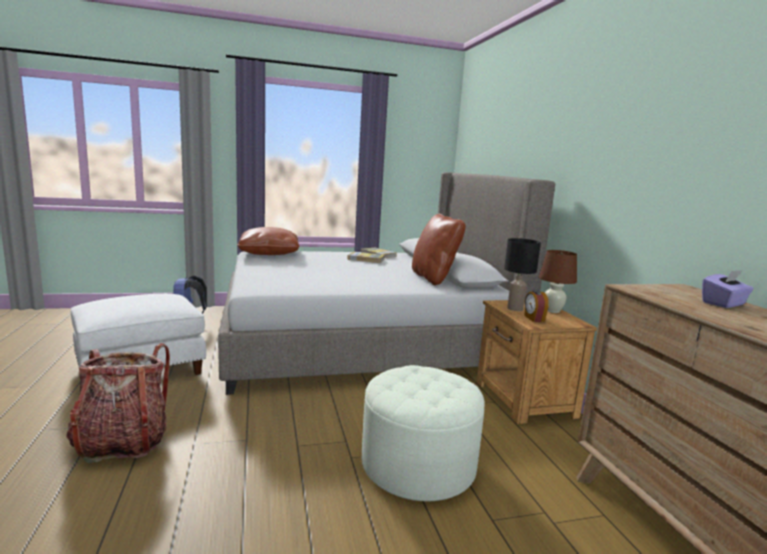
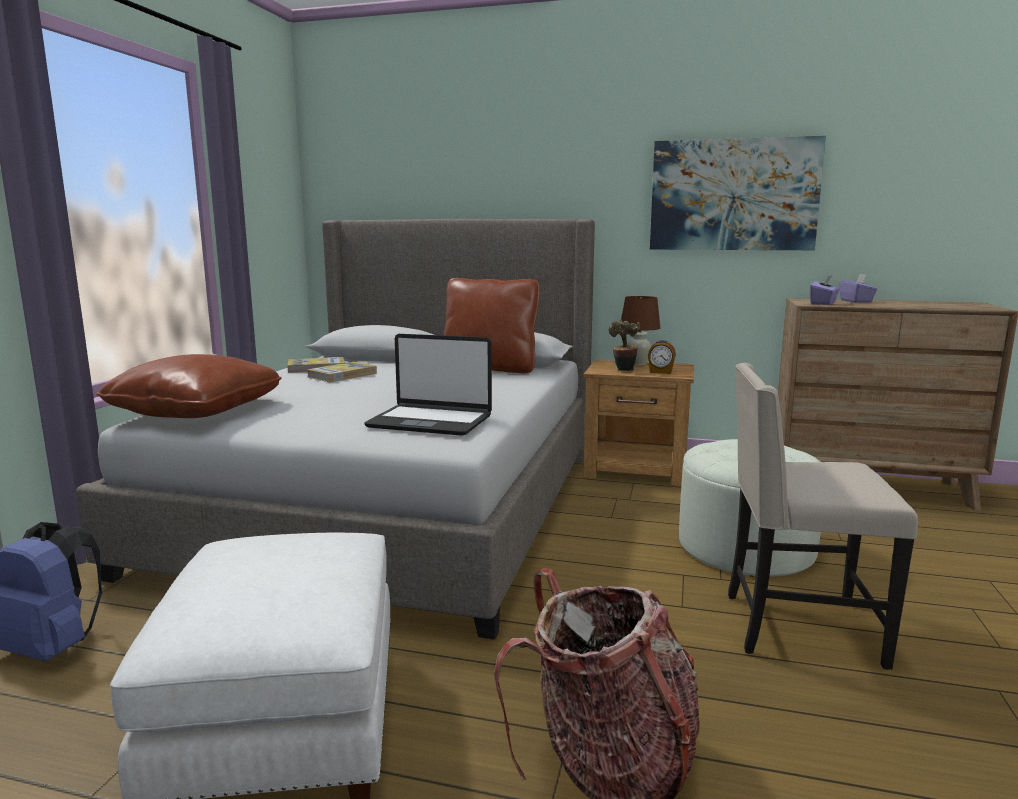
camera: 60 degrees left, 0 degrees up
black table lamp [504,238,541,311] -> potted plant [608,319,640,371]
none -> laptop [364,334,492,436]
none -> picture [650,136,826,250]
none -> beige chair [728,363,918,670]
none -> purple tissue box [810,275,840,305]

